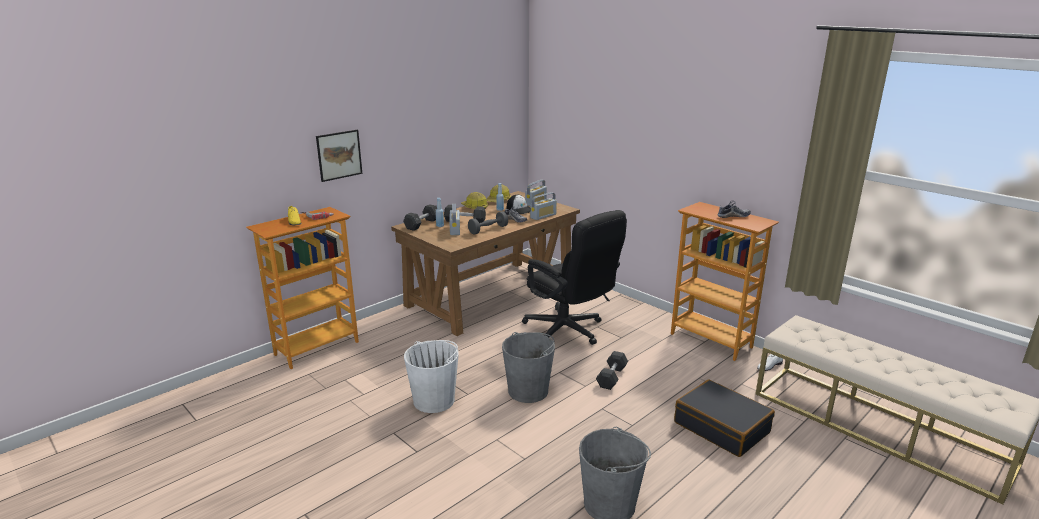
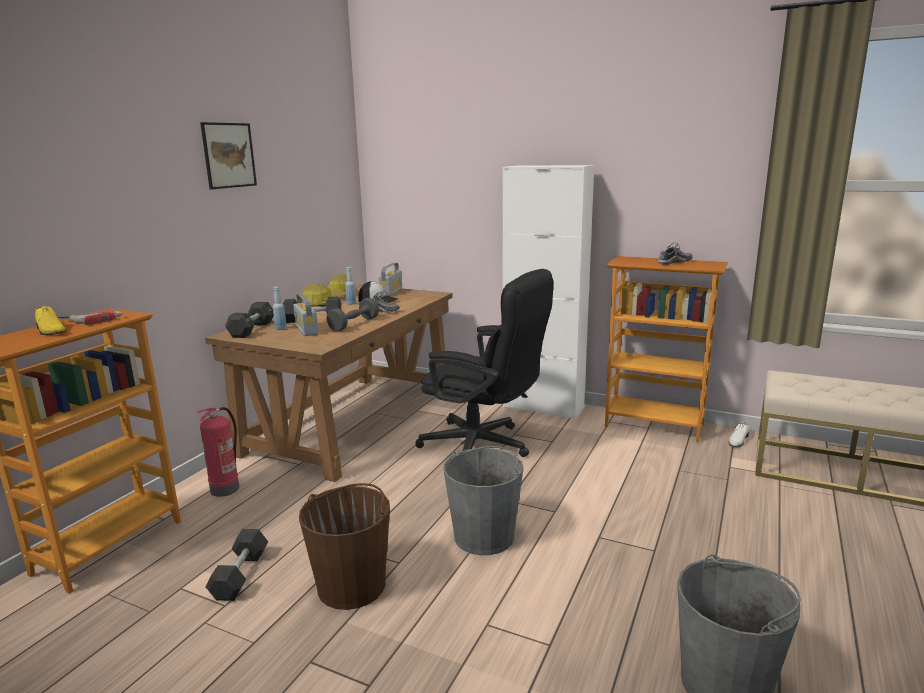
camera: 20 degrees left, 5 degrees down
picture [316,130,362,182] -> picture moved to [200,122,257,189]
white bucket [404,340,459,413] -> brown bucket [299,483,390,610]
radio [530,192,557,220] -> none
black dumbbell [596,351,628,390] -> black dumbbell moved to [206,529,268,601]
black suitcase [674,380,775,457] -> none
none -> fire extinguisher [196,407,239,497]
none -> white cabinet [503,165,594,419]

